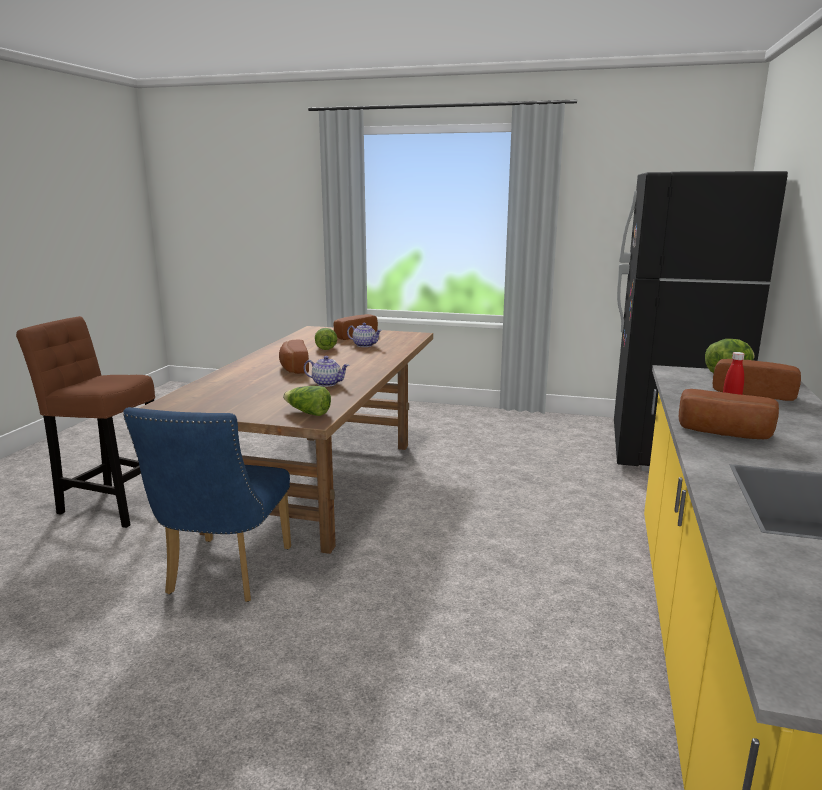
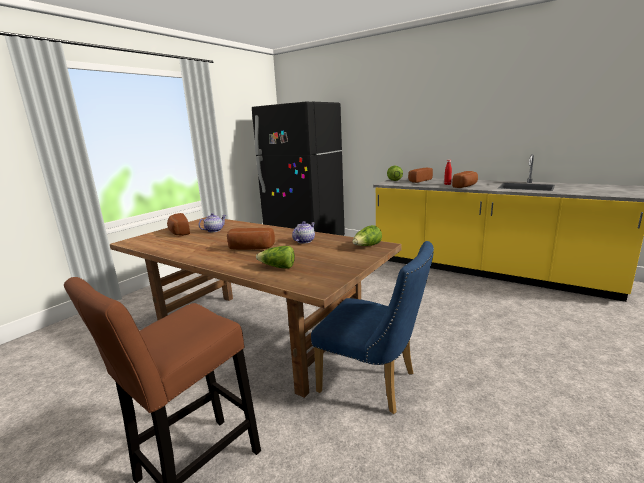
camera: 70 degrees left, 0 degrees up
lettuce [315,328,337,350] -> lettuce moved to [256,246,295,269]

